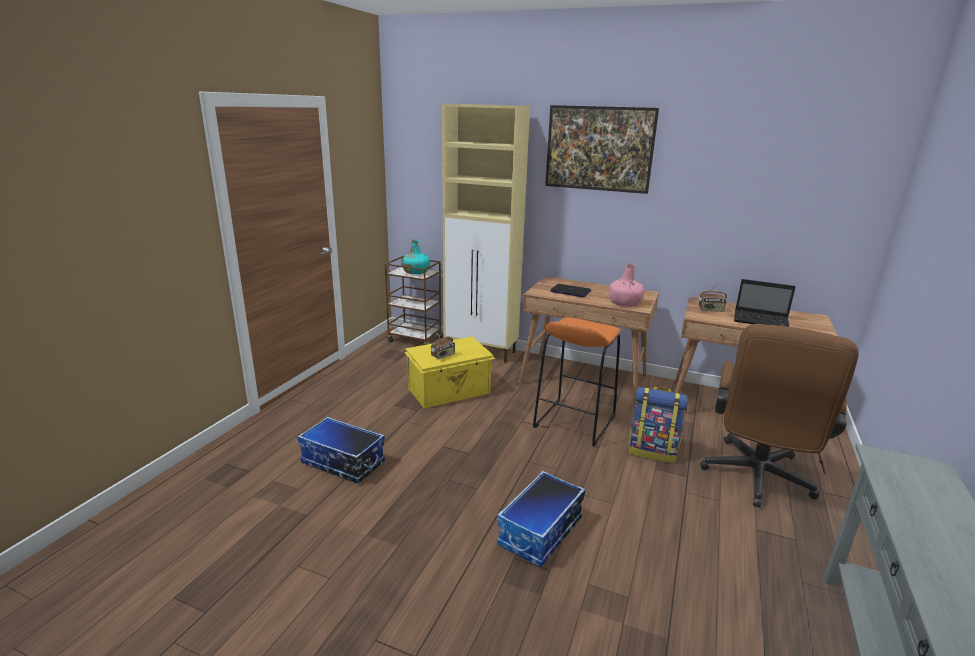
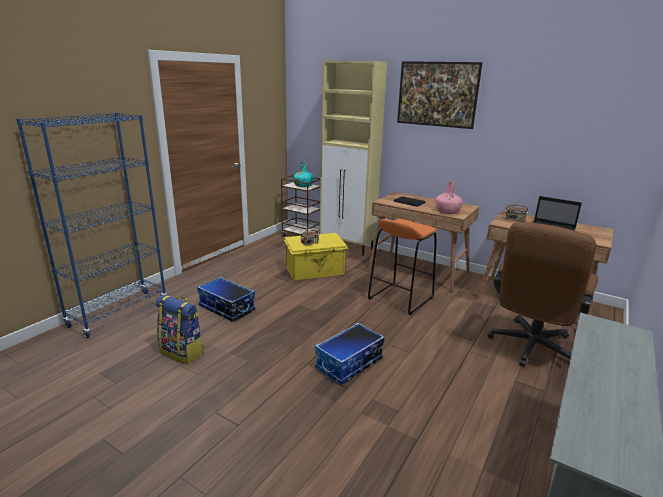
camera: 10 degrees right, 0 degrees up
backpack [629,387,688,463] -> backpack moved to [156,294,204,365]
none -> blue bookcase [16,112,167,338]

